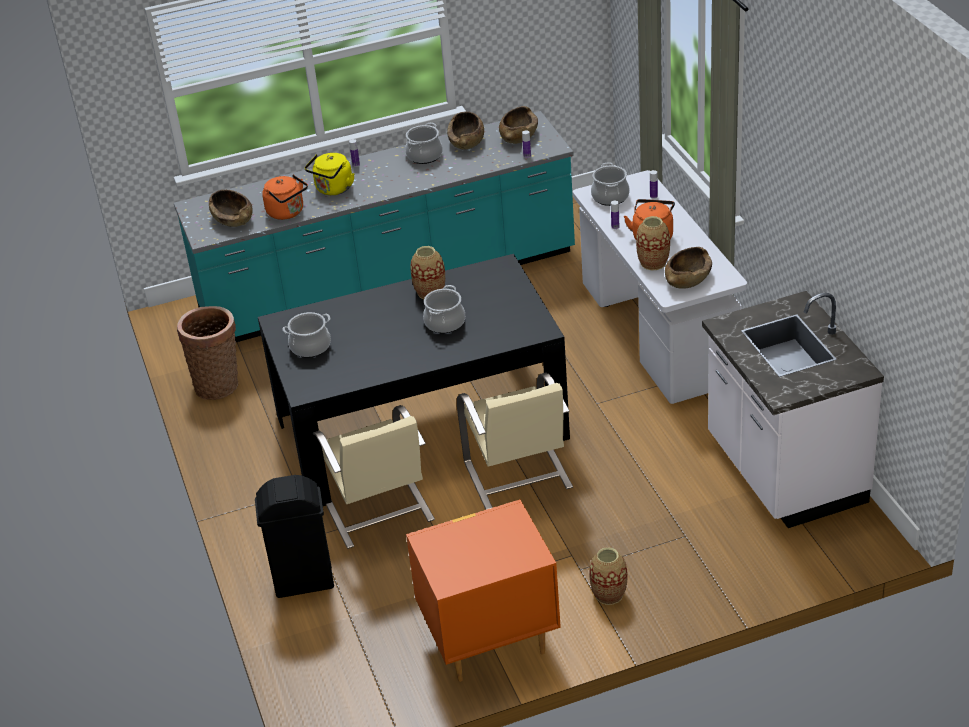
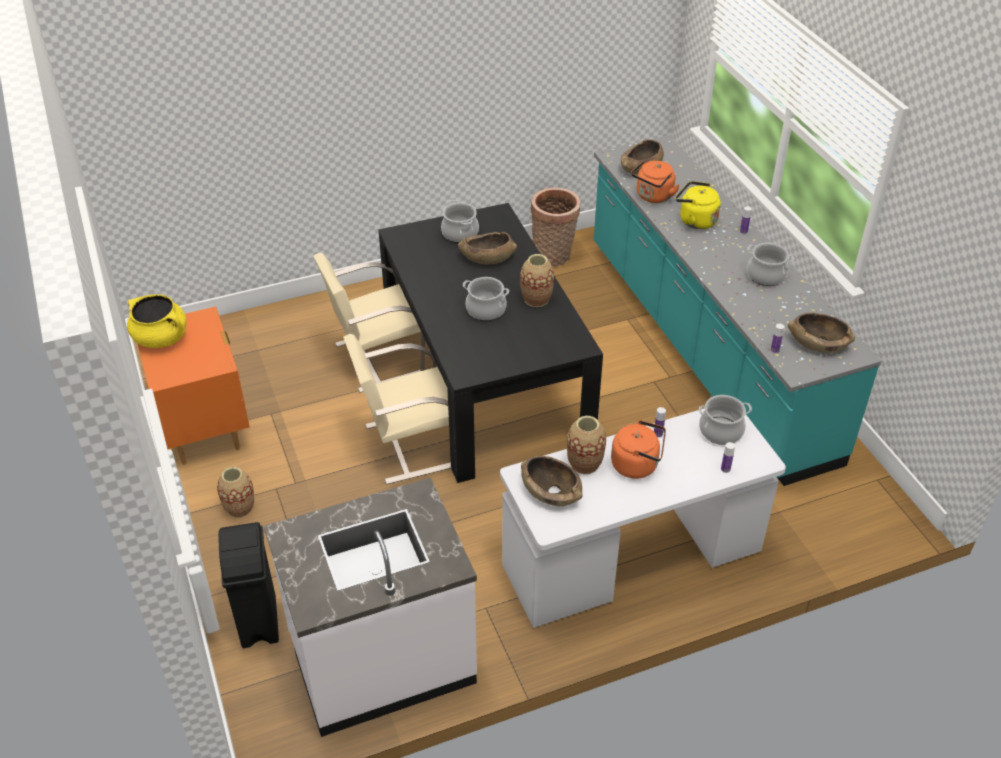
camera: 85 degrees right, 5 degrees up
black trash can [255,475,334,598] -> black trash can moved to [218,522,279,648]
brown bowl [447,111,484,149] -> brown bowl moved to [458,232,517,264]
none -> yellow cooking pot [127,294,186,348]

